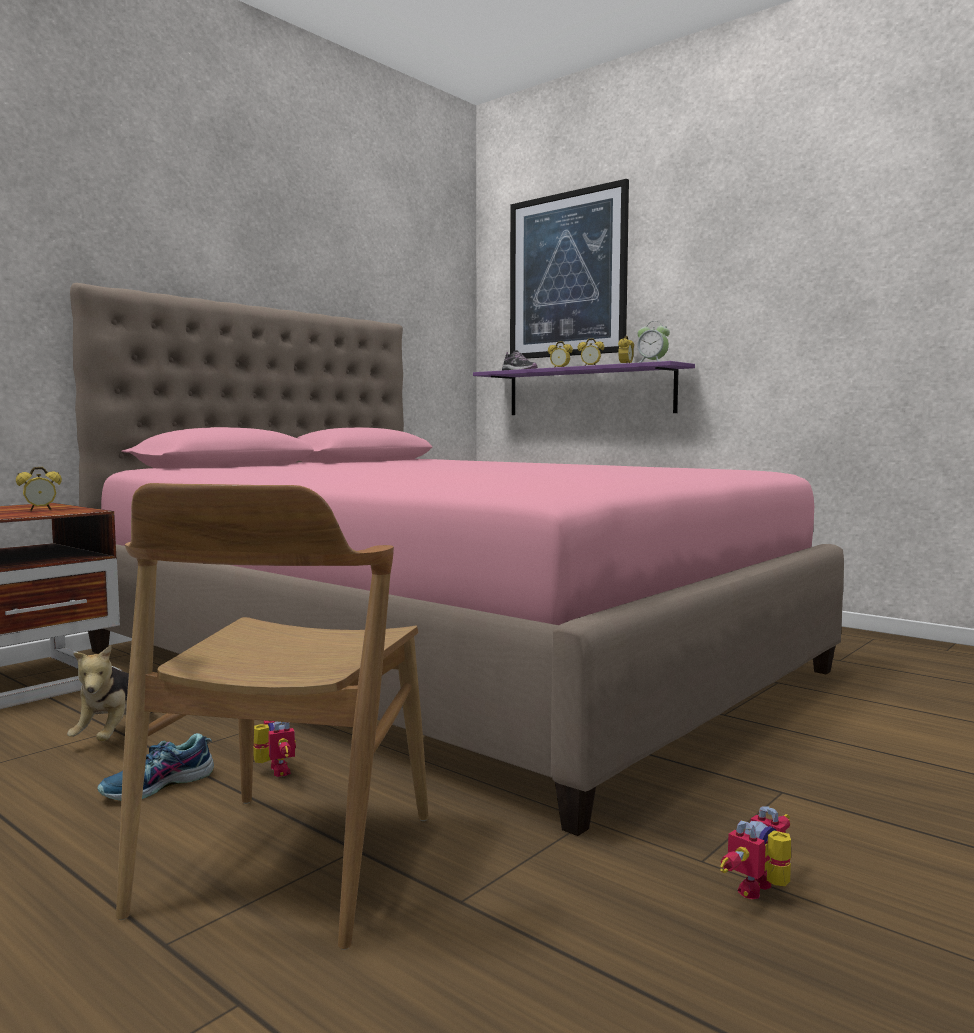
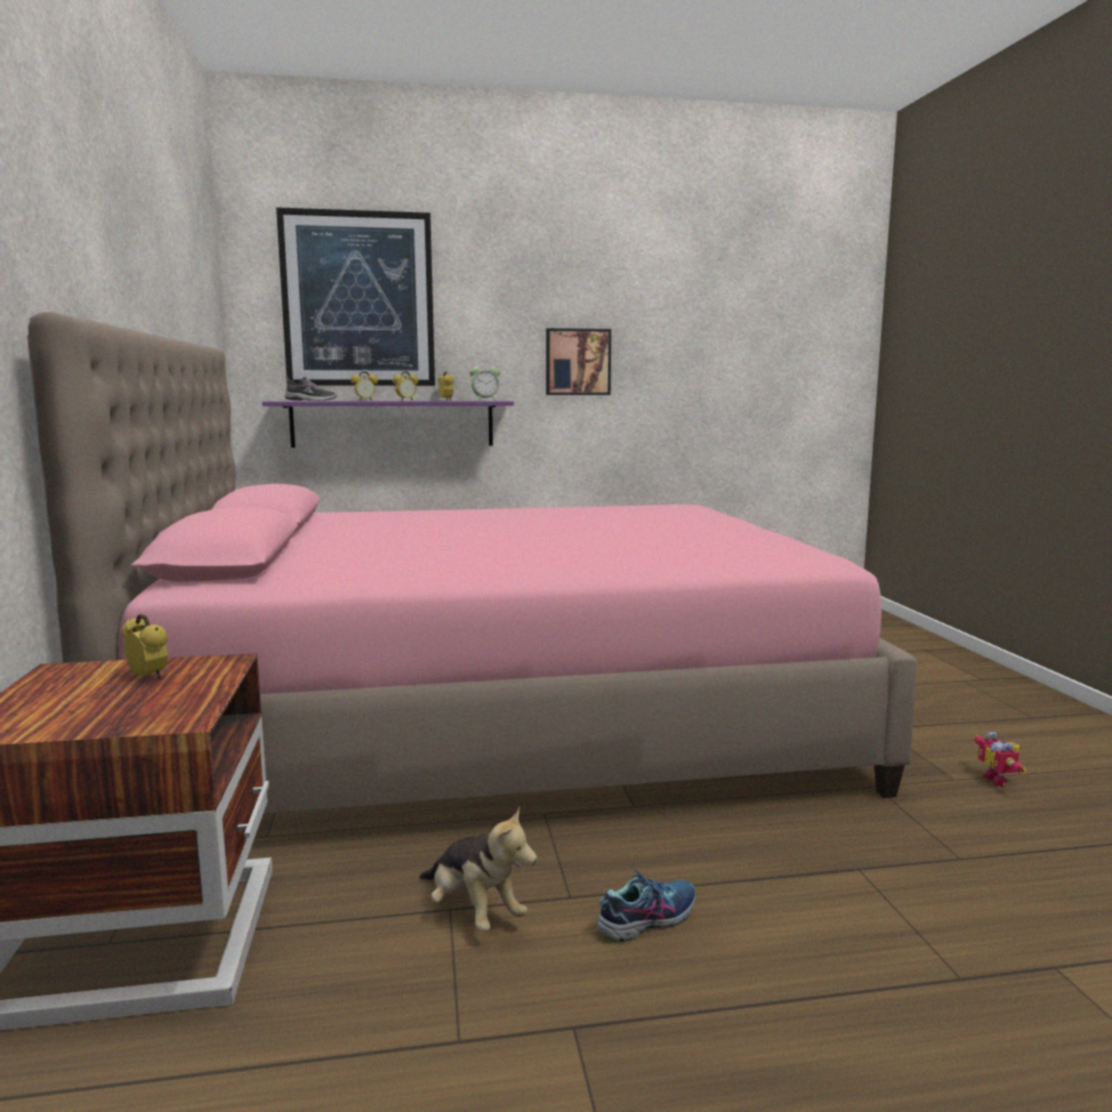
camera: 50 degrees left, 5 degrees up
alarm clock [16,467,62,511] -> alarm clock turned 60 degrees counterclockwise [122,614,168,680]
shoe [98,733,214,801] -> shoe turned 120 degrees counterclockwise [597,863,695,942]
brown chair [116,483,429,950] -> none
toy robot [253,721,296,777] -> none
none -> picture [546,328,611,395]

